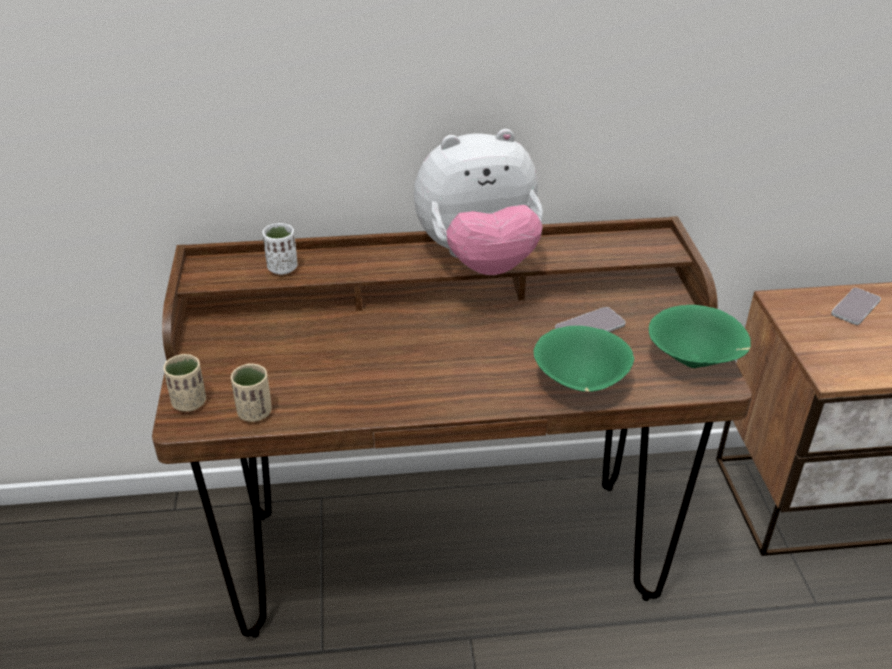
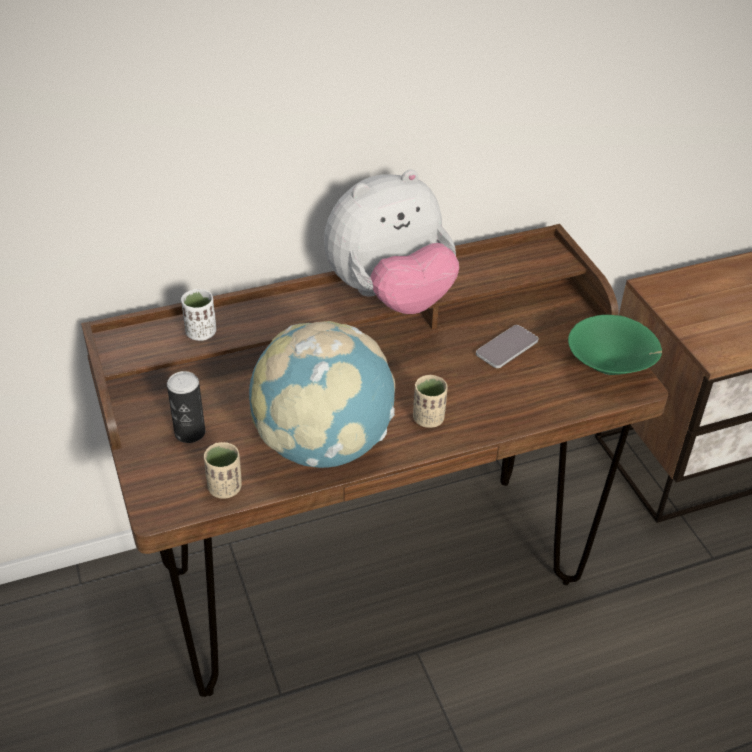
camera: 15 degrees left, 5 degrees up
beige cup [164,354,206,412] -> beige cup moved to [413,375,447,428]
green bowl [534,326,634,392] -> none
phone [831,288,881,325] -> none
none -> can [167,371,205,443]
none -> globe [249,321,395,468]

